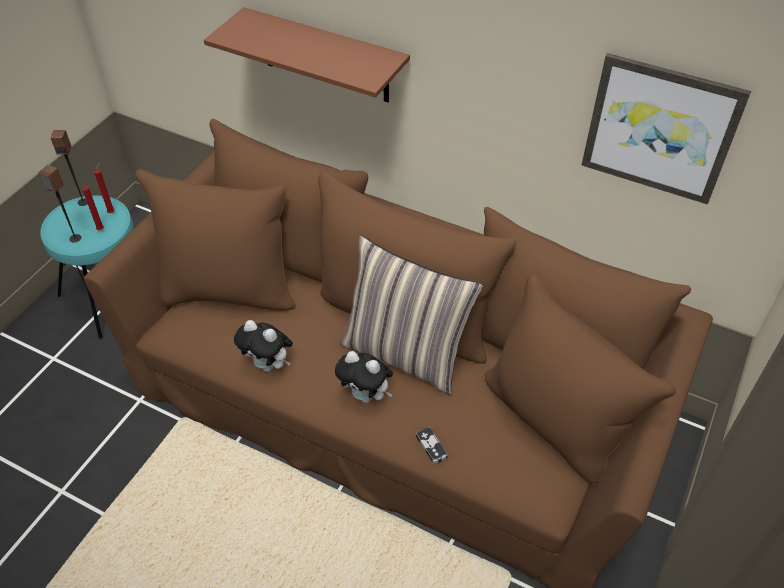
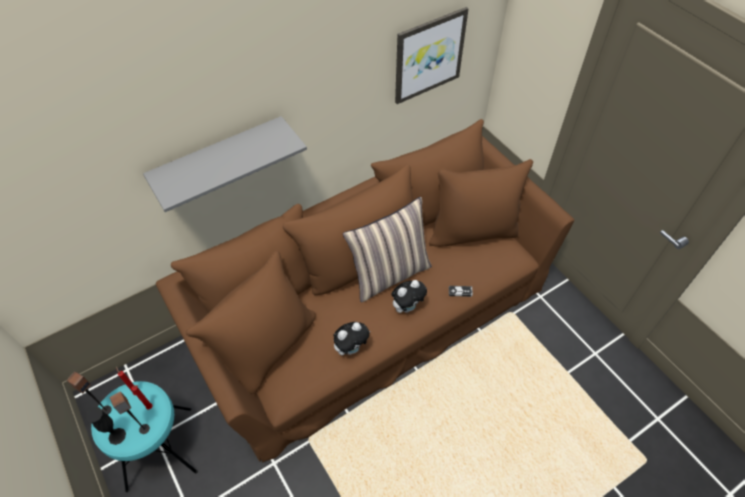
camera: 60 degrees left, 5 degrees up
brown shelf [204,7,410,102] -> grey shelf [143,116,307,212]
none -> black vase [87,407,126,445]

